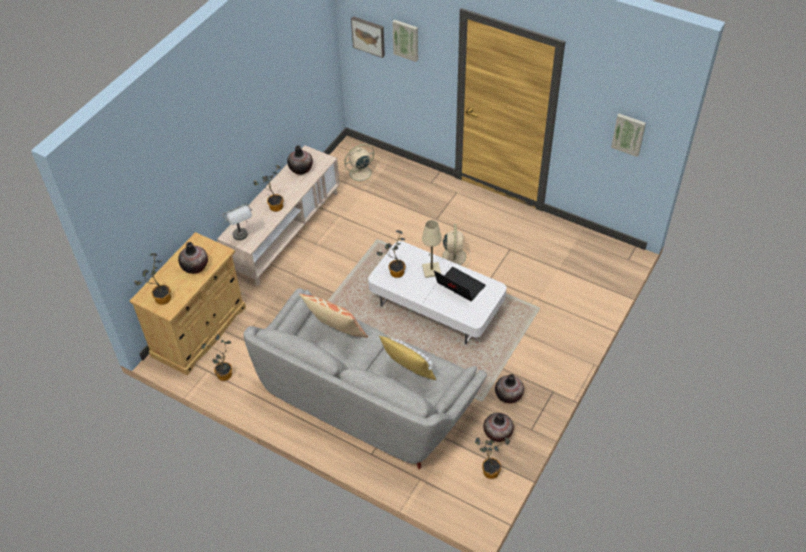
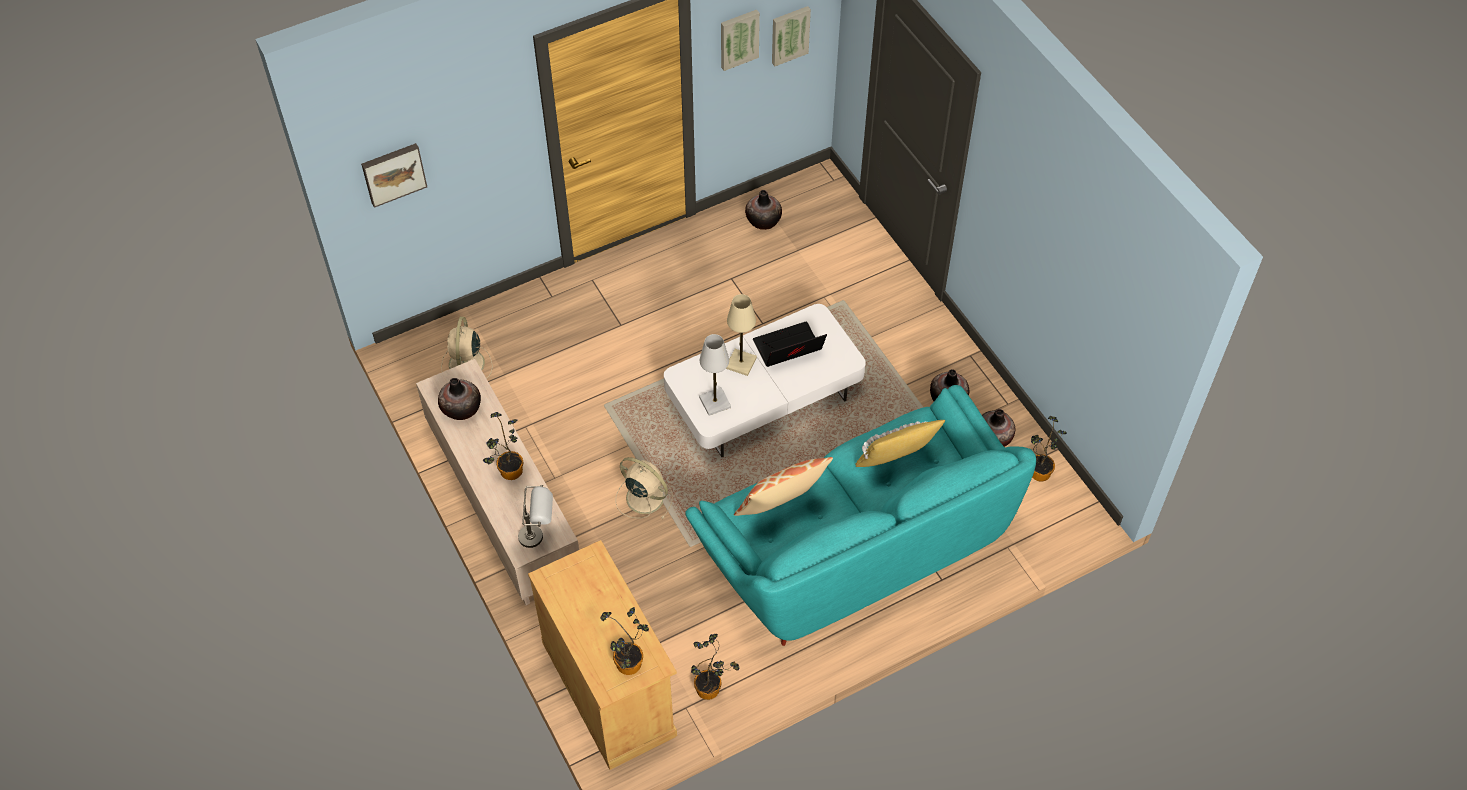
camera: 60 degrees left, 5 degrees up
vase [178,242,208,274] -> vase moved to [745,190,782,230]
grey sofa [244,288,487,469] -> turquoise sofa [685,385,1036,646]
potted plant [377,230,406,278] -> white table lamp [699,334,731,416]
picture [392,20,418,62] -> picture moved to [721,9,760,71]
beige fan [437,224,471,267] -> beige fan moved to [616,457,673,519]

